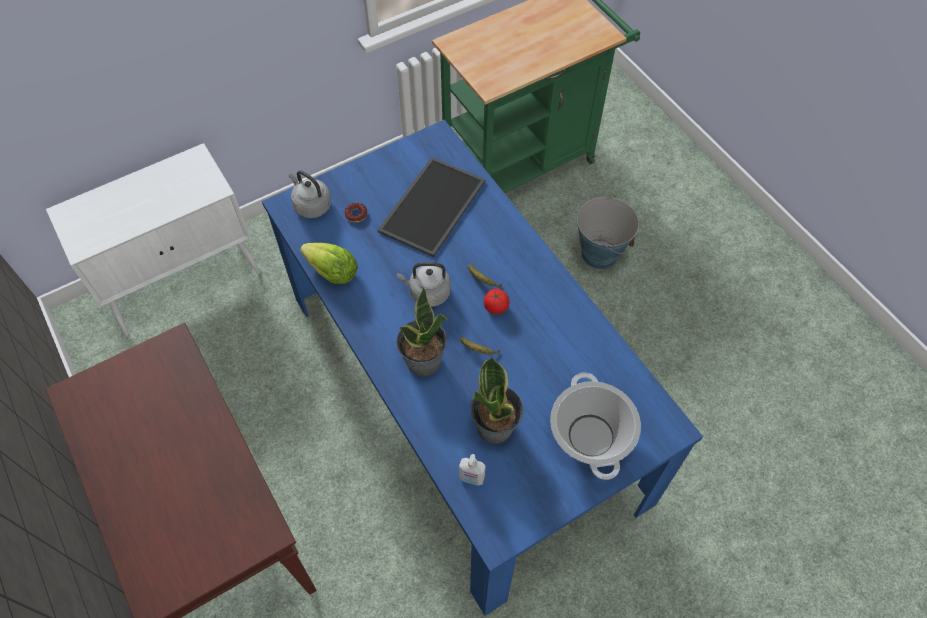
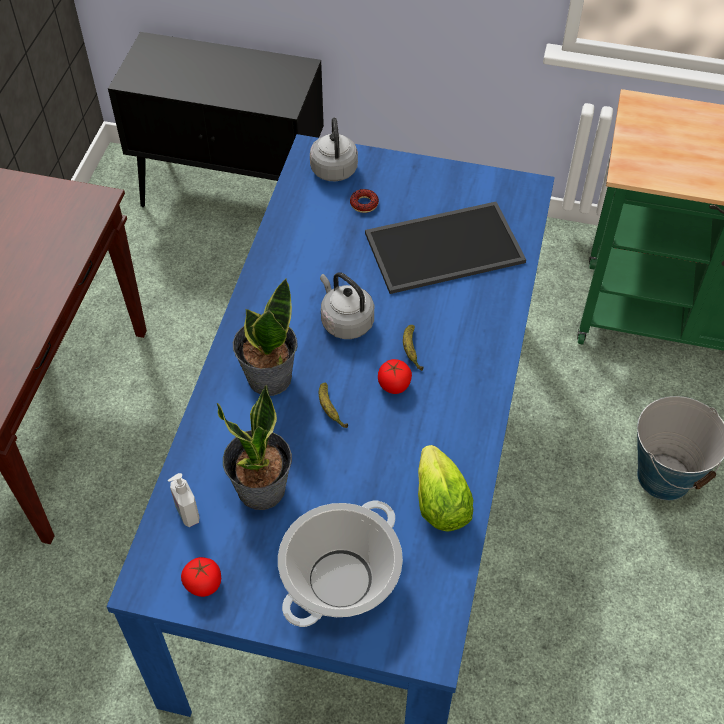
camera: 45 degrees right, 5 degrees down
white cabinet [46,143,260,336] -> black cabinet [108,32,324,207]
lettuce [300,243,358,284] -> lettuce moved to [418,445,473,532]
none -> tomato [181,557,221,597]

